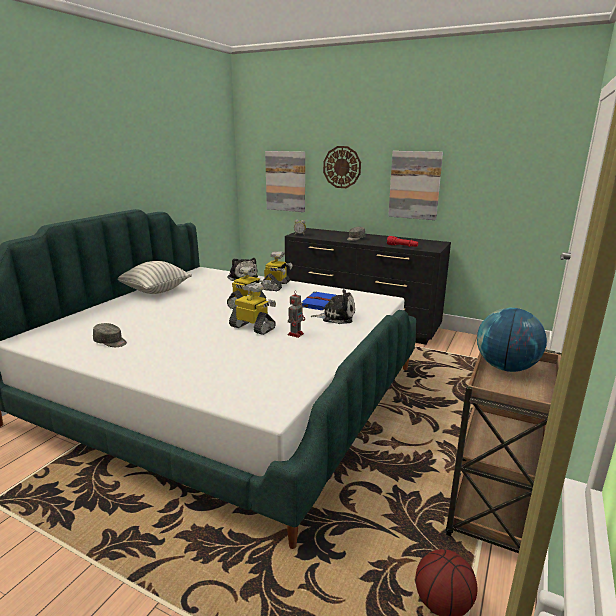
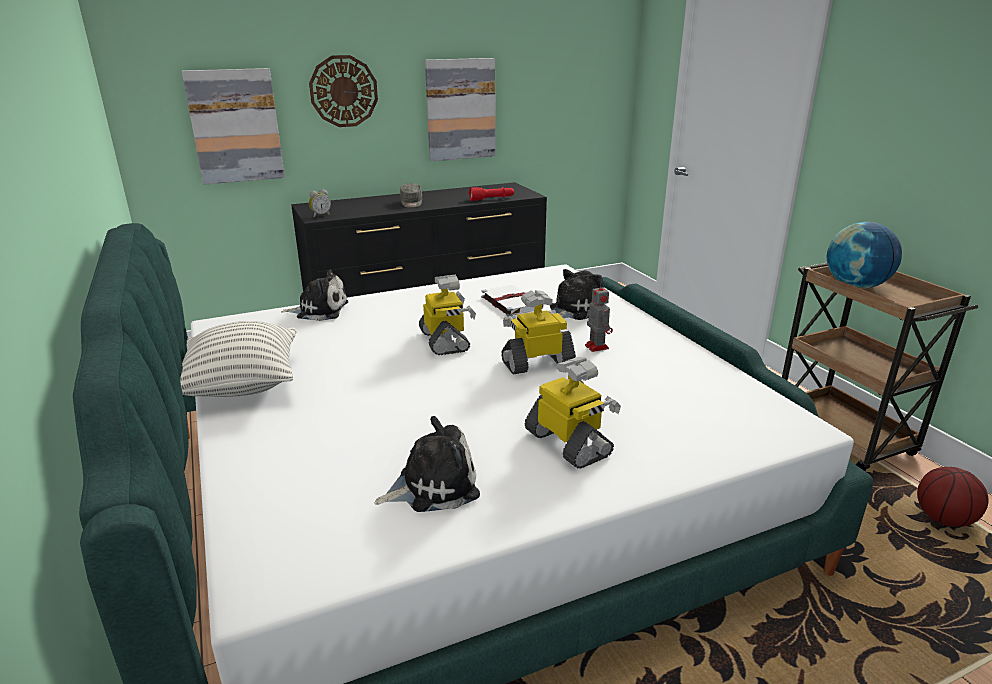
camera: 50 degrees left, 5 degrees up
grey cap [93,323,127,347] -> plush toy [374,416,480,512]
toy robot [261,251,293,291] -> toy robot moved to [525,357,621,469]
blue book [300,291,336,310] -> white book [481,285,544,317]

